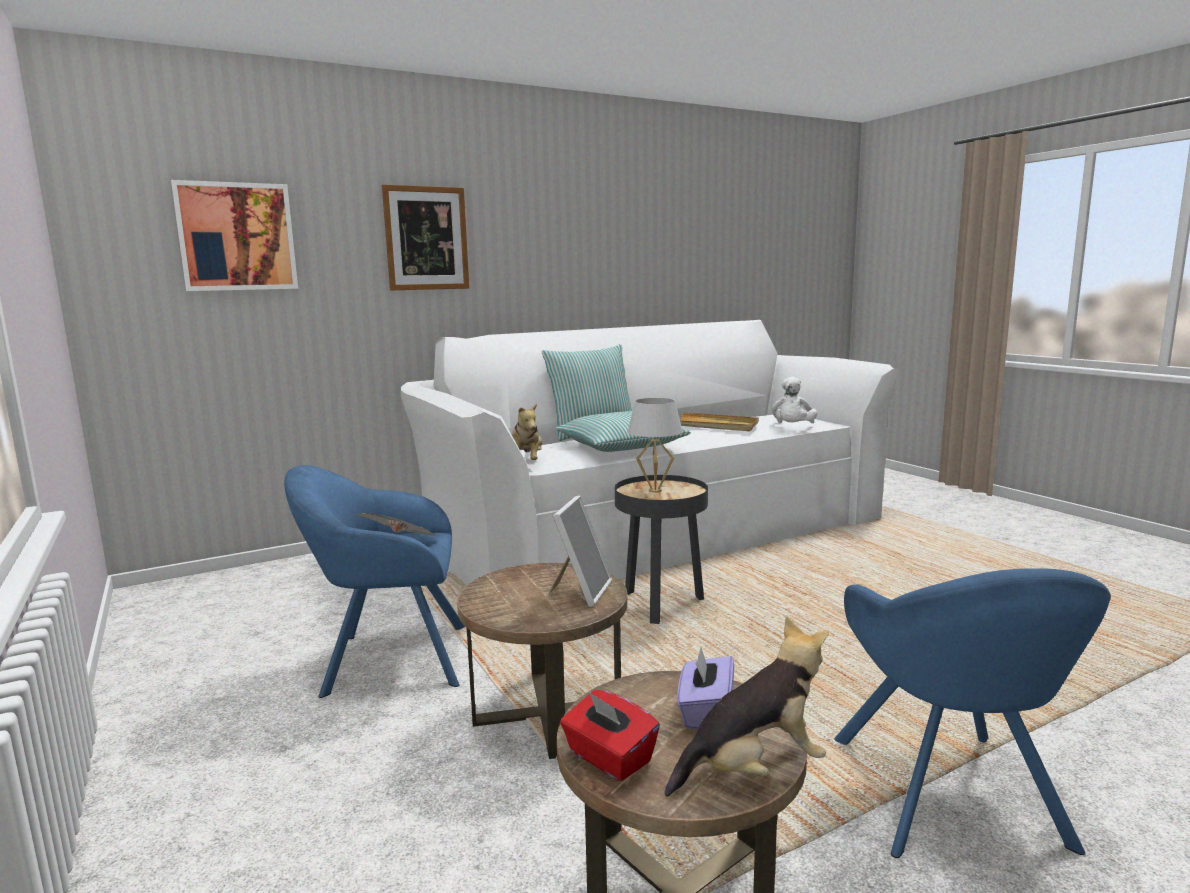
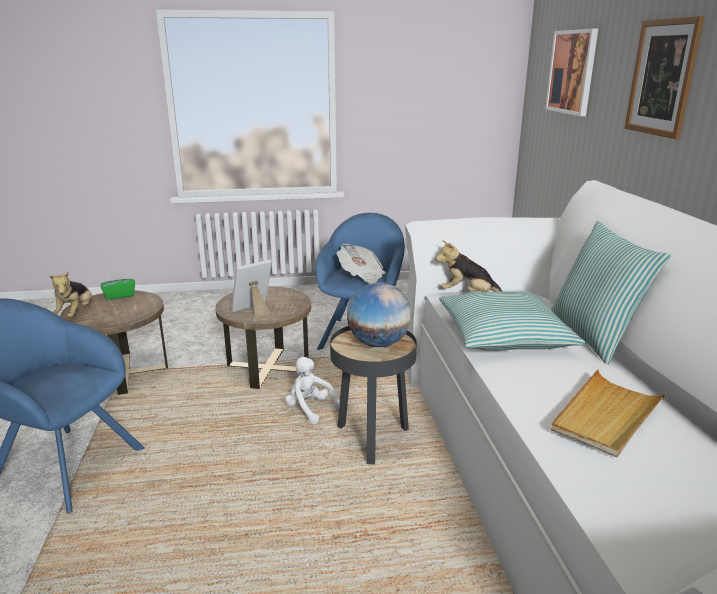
camera: 110 degrees right, 10 degrees up
picture frame [548,495,612,607] -> picture frame turned 105 degrees clockwise [231,260,272,318]
red tissue box [560,690,660,781] -> green tissue box [101,271,135,300]
white table lamp [628,398,683,493] -> globe [347,283,412,347]
purple tissue box [678,648,734,730] -> none
white plush toy [772,377,817,423] -> white plush toy moved to [285,357,340,424]

